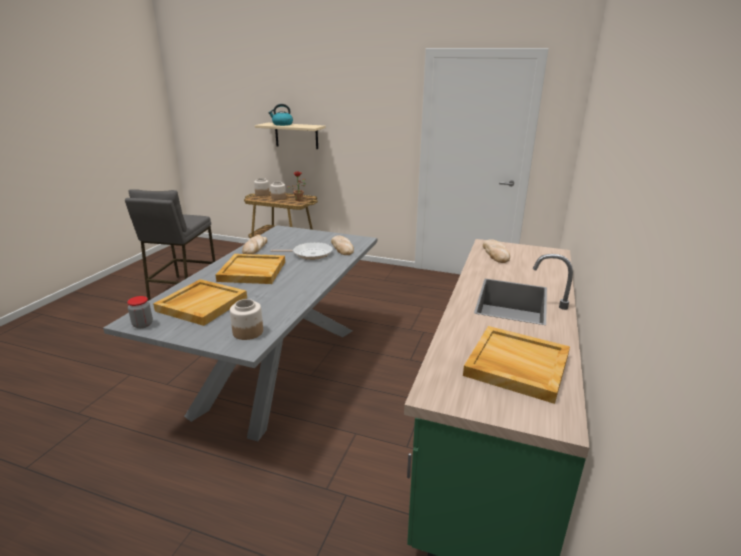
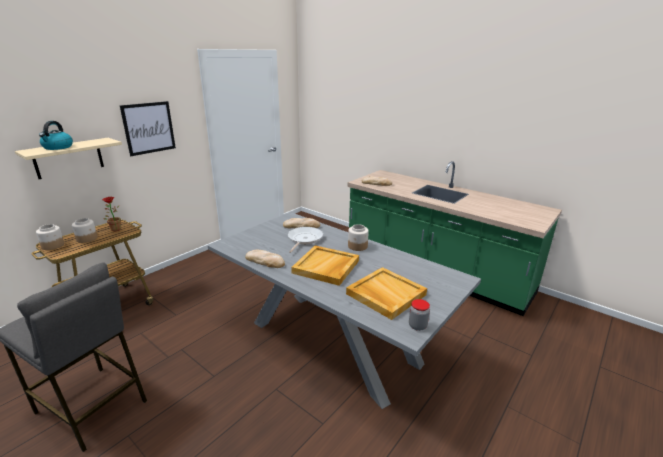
camera: 70 degrees left, 0 degrees up
jar [230,299,263,340] -> jar moved to [348,224,369,251]
beige tray [463,326,570,404] -> none
none -> picture [120,101,176,156]

